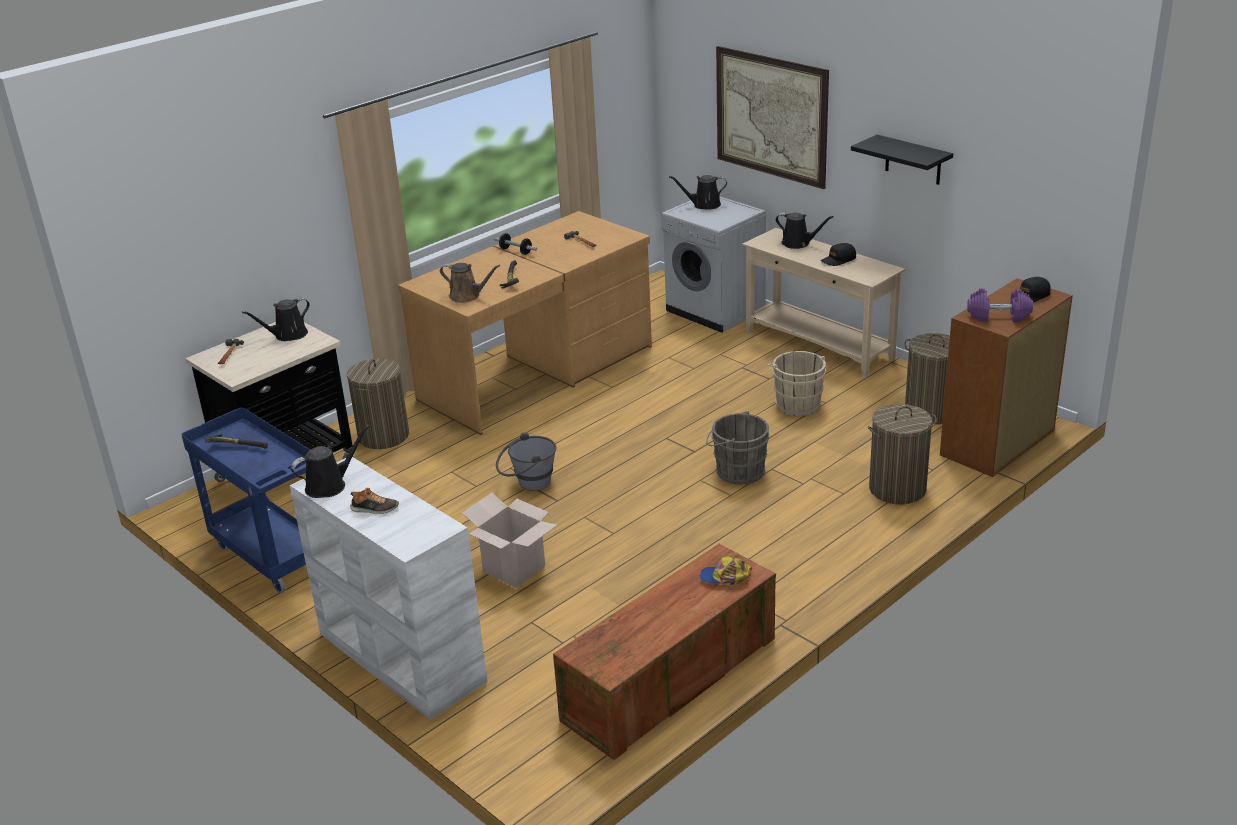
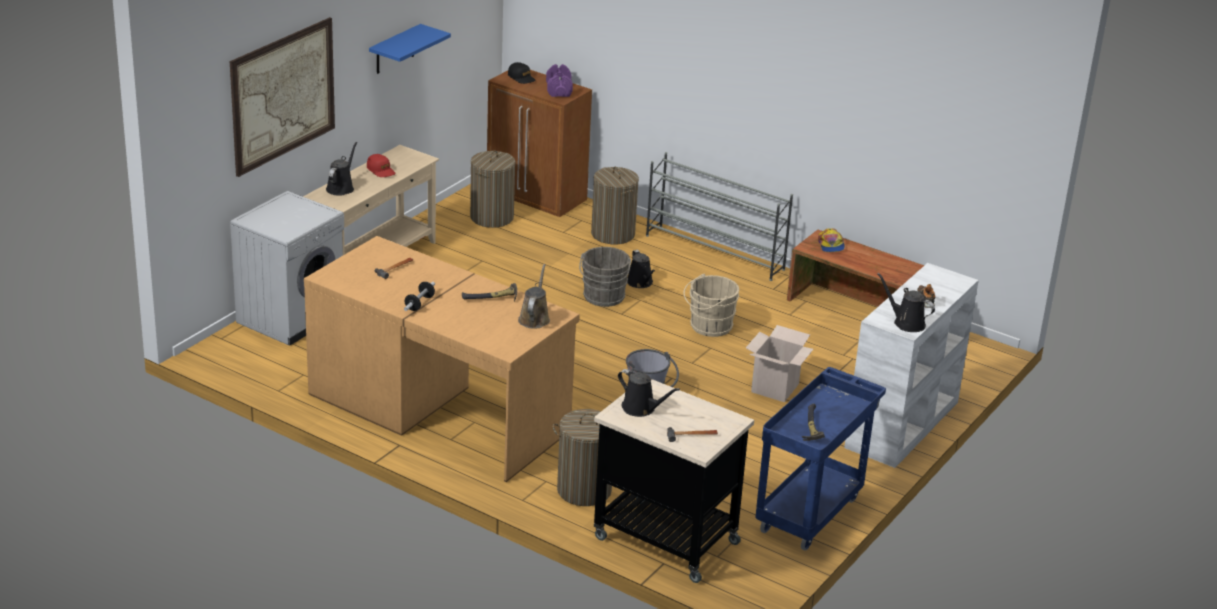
camera: 105 degrees left, 0 degrees up
black watering can [669,175,727,210] -> black watering can moved to [627,250,655,288]
beige bucket [768,351,826,416] -> beige bucket moved to [684,274,740,337]
black cap [821,243,856,266] -> red cap [367,154,395,177]
black shelf [851,135,953,185] -> blue shelf [369,24,451,74]
none -> grey shoe rack [646,152,793,281]

